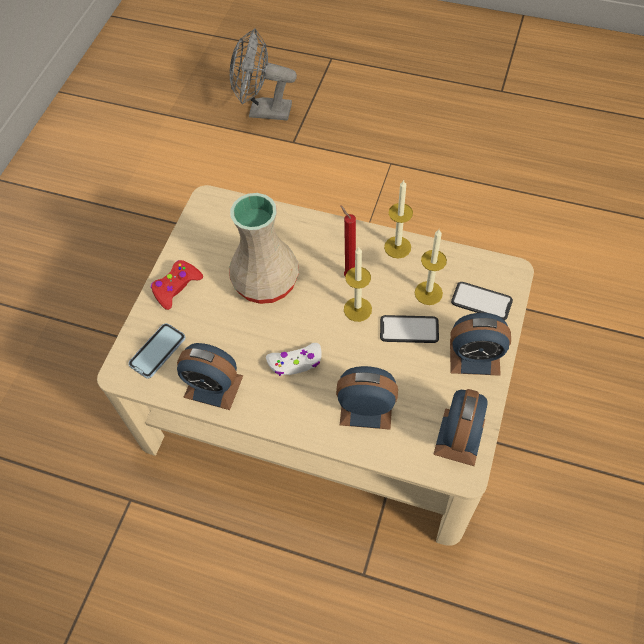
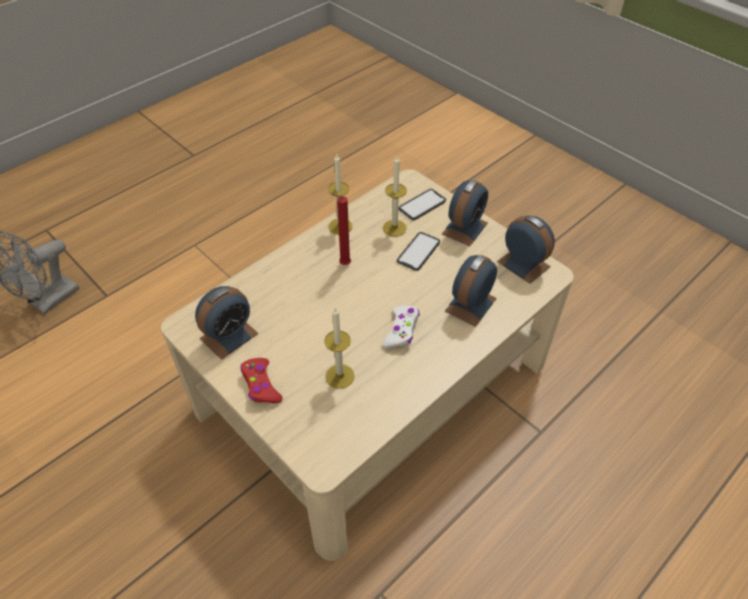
camera: 65 degrees left, 10 degrees down
phone [128,323,186,379] -> none
alarm clock [177,343,243,410] -> alarm clock moved to [195,286,258,360]
beige vase [229,193,299,304] -> none
candle [344,246,372,322] -> candle moved to [324,307,354,389]

